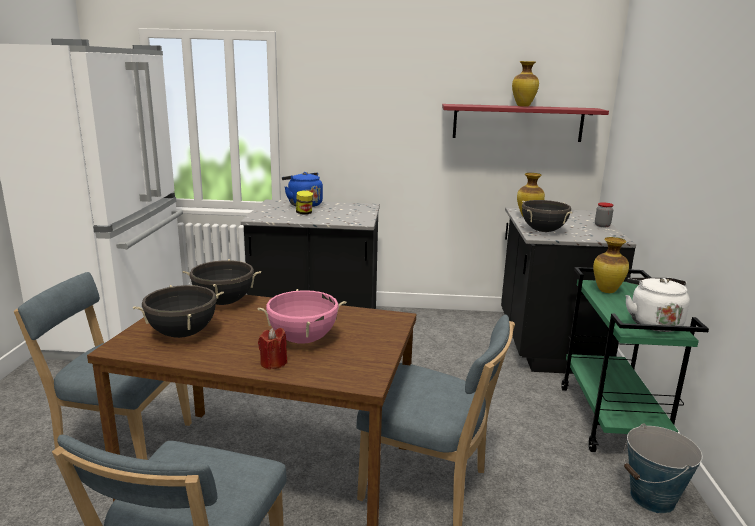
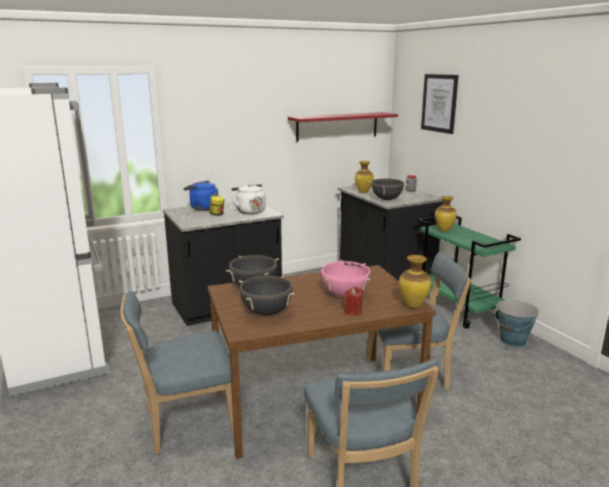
camera: 30 degrees left, 0 degrees up
vase [512,61,539,107] -> vase moved to [399,255,431,308]
white kettle [625,278,690,332] -> white kettle moved to [232,184,266,214]
none -> picture [421,74,459,134]

